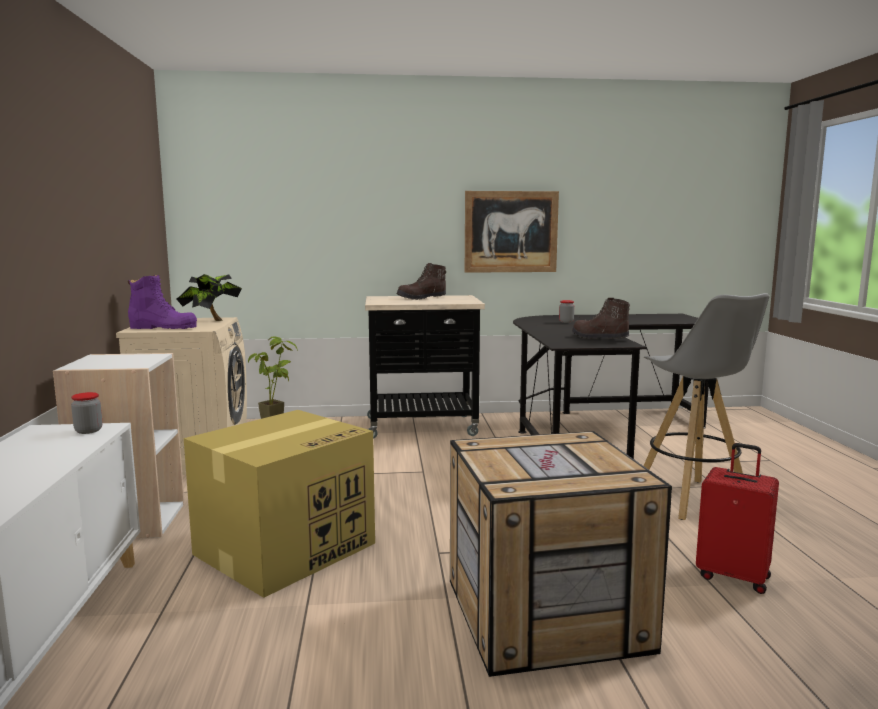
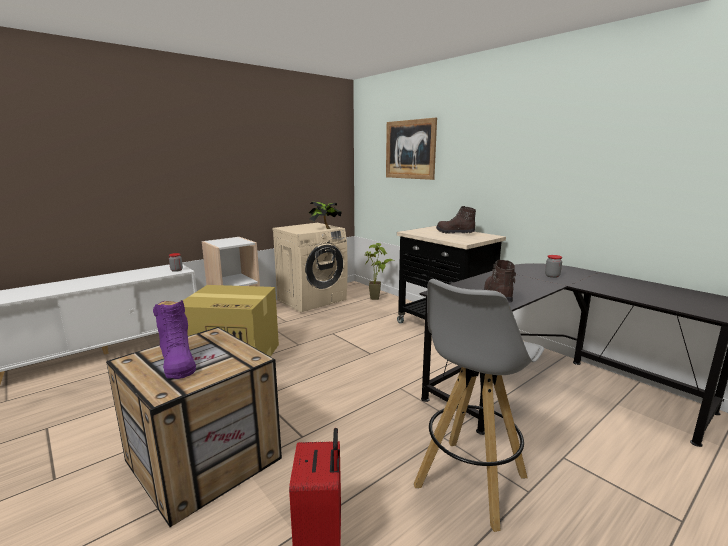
camera: 55 degrees right, 5 degrees up
purple boot [128,275,197,329] -> purple boot moved to [153,300,196,379]
picture [465,191,559,273] -> picture moved to [386,118,437,180]

